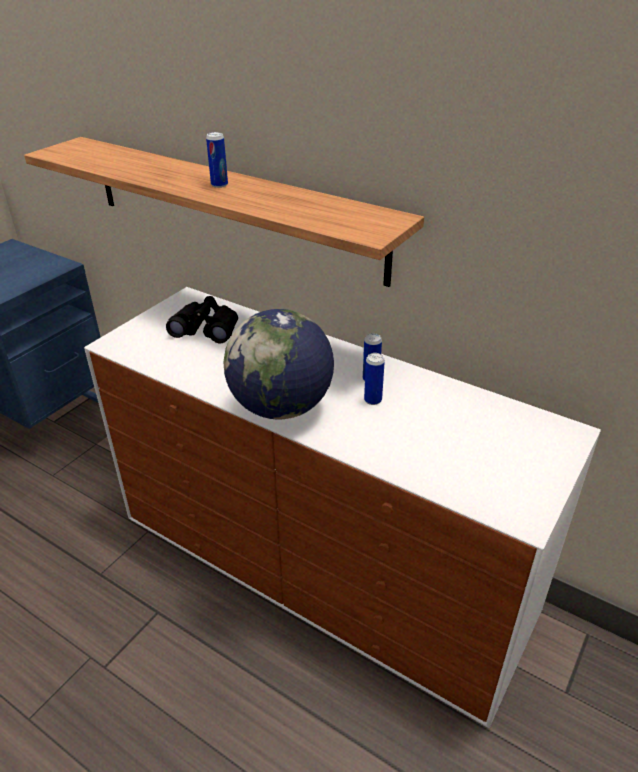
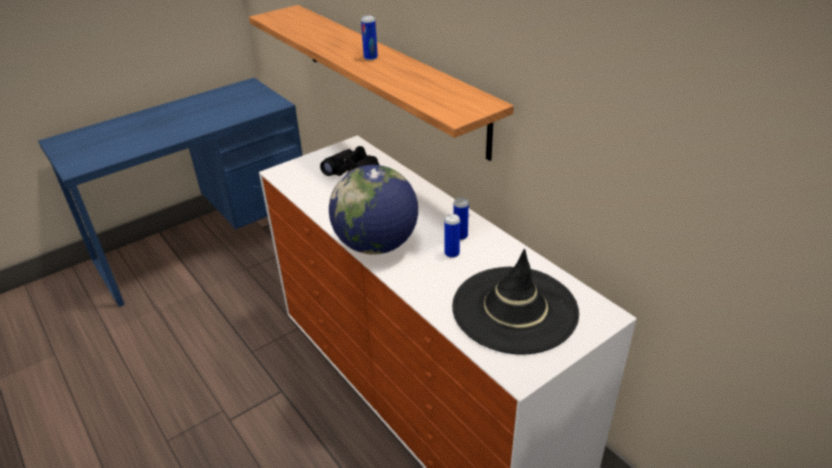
camera: 20 degrees right, 0 degrees up
none -> black hat [452,249,579,354]

